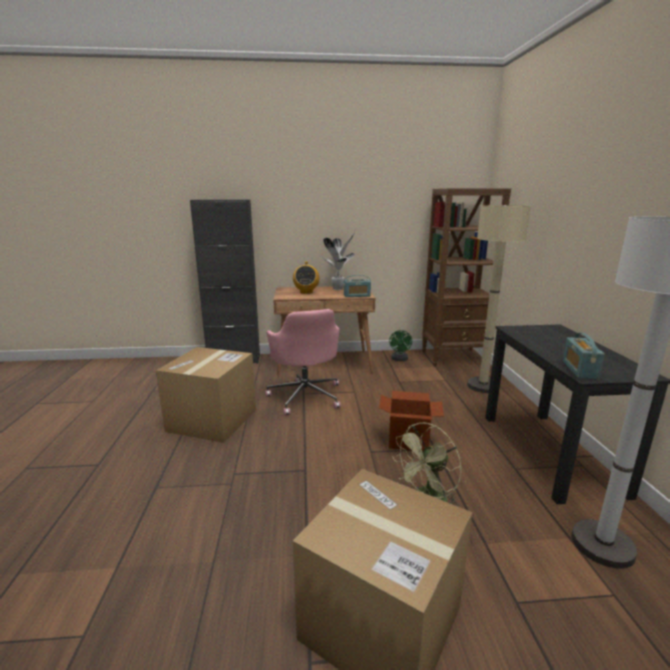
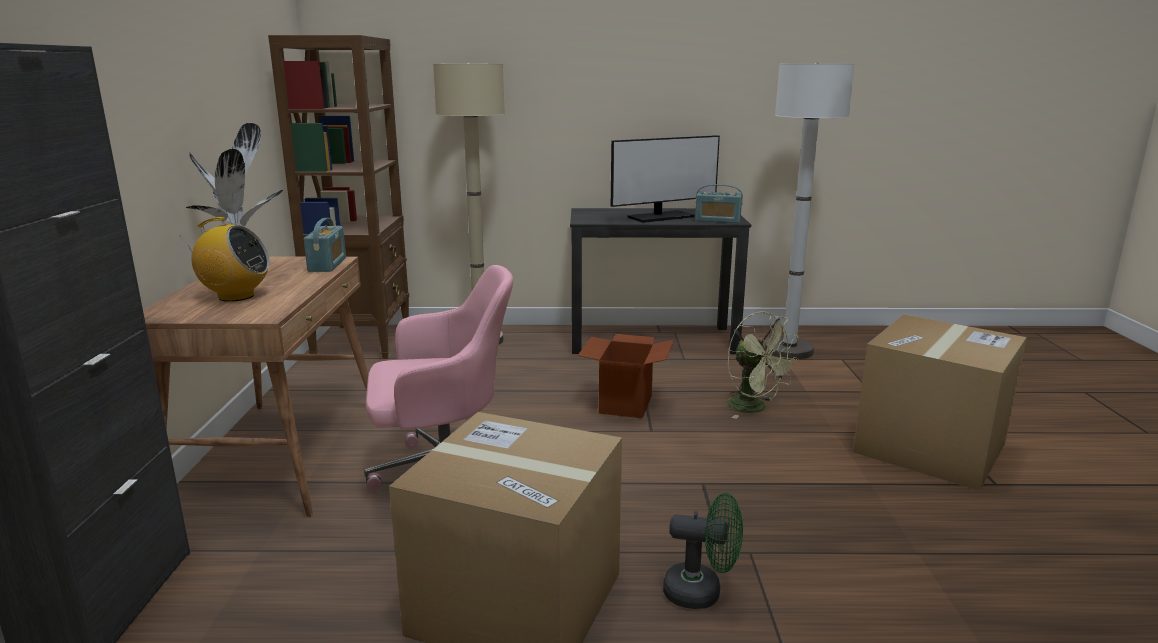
camera: 85 degrees left, 0 degrees up
green fan [389,330,412,361] -> green fan moved to [663,493,743,609]
none -> monitor [611,135,720,223]

